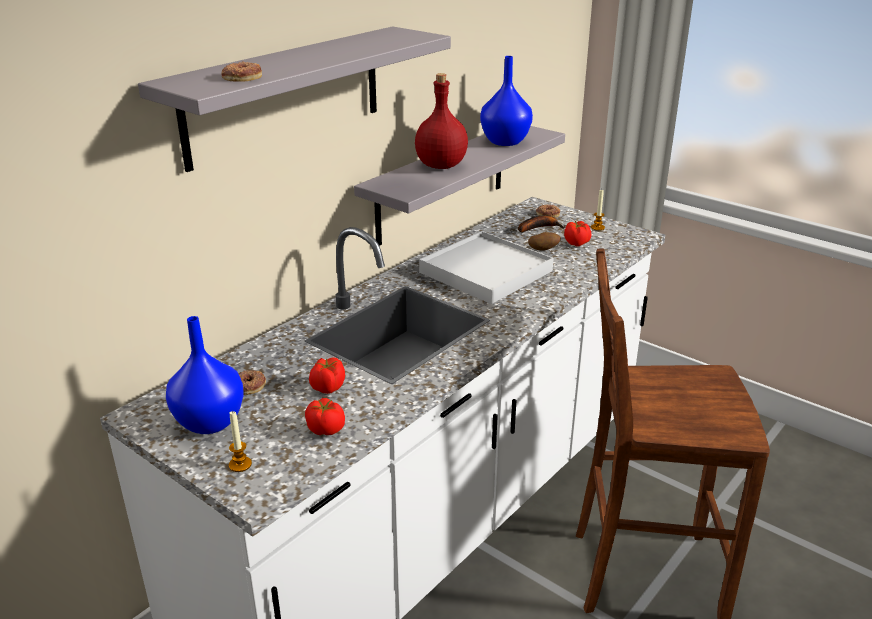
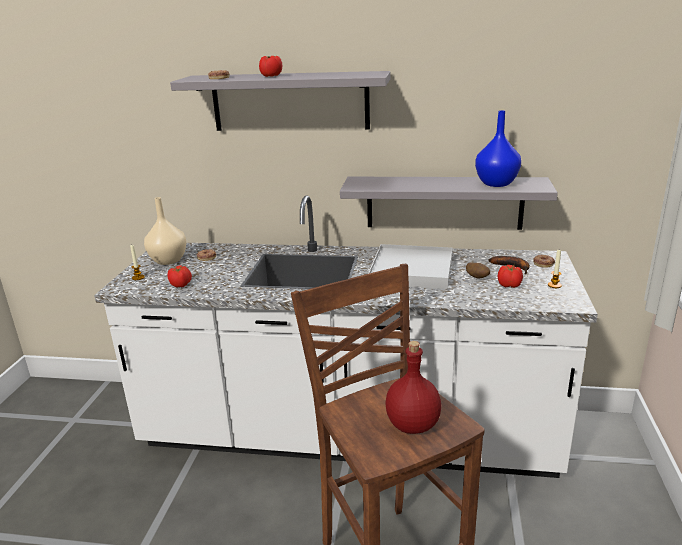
camera: 60 degrees right, 5 degrees down
blue vase [166,316,243,434] -> beige vase [144,197,186,265]
tomato [309,357,345,394] -> tomato moved to [259,56,282,77]
red bottle [415,73,468,169] -> red bottle moved to [385,341,441,434]

